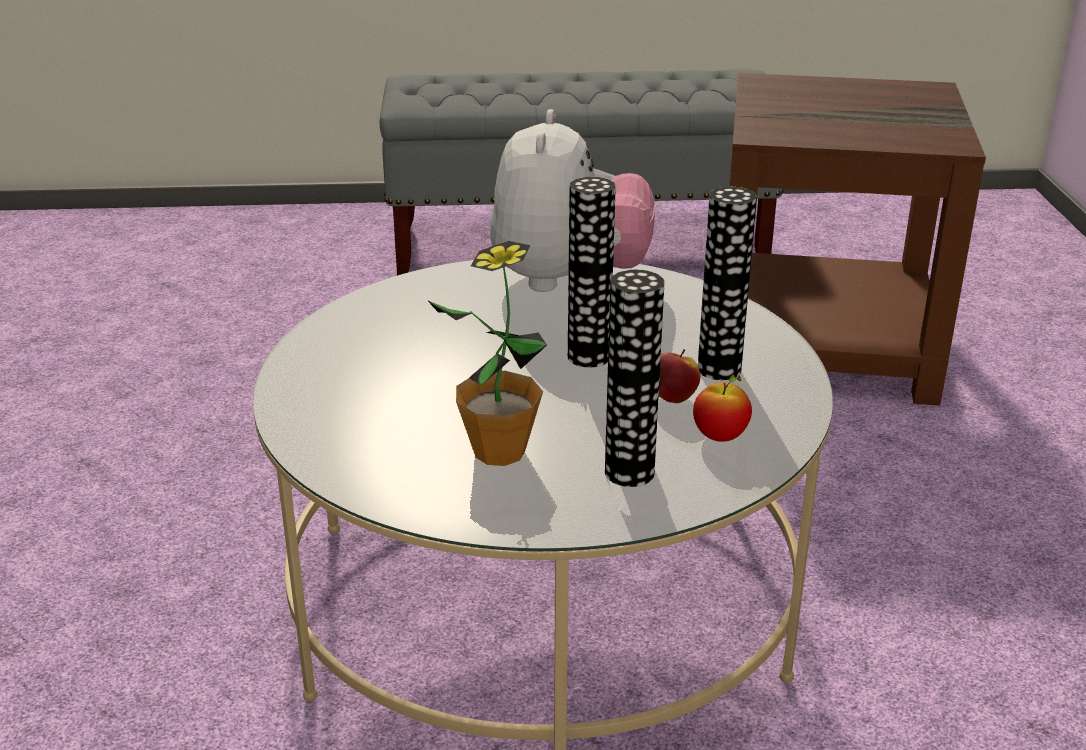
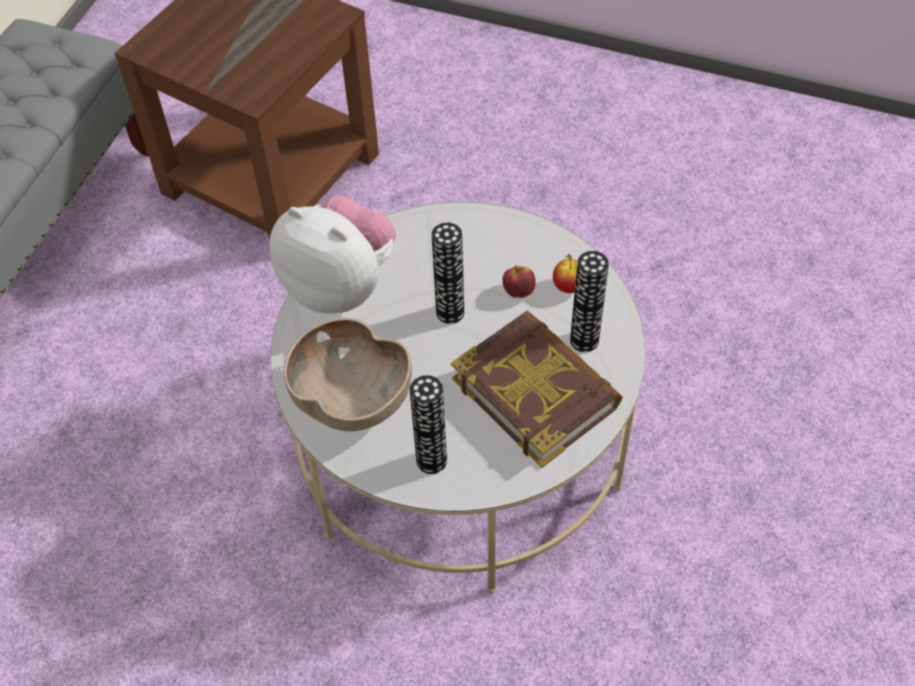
camera: 65 degrees left, 25 degrees up
potted plant [427,241,547,466] -> book [451,311,623,468]
vase [698,187,757,380] -> vase moved to [409,375,447,474]
none -> brown bowl [284,318,412,431]

